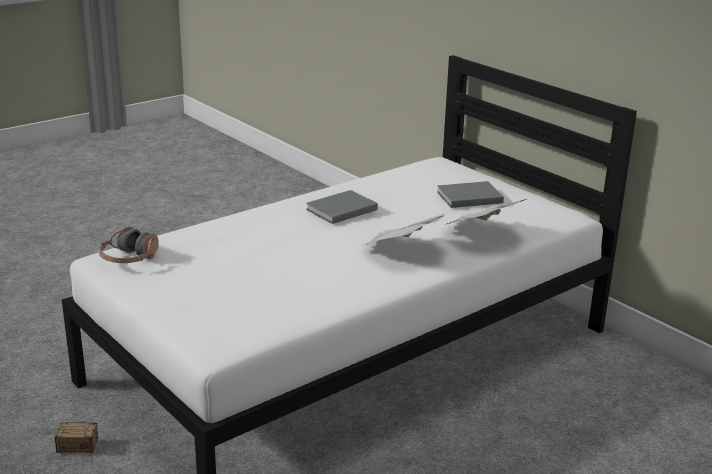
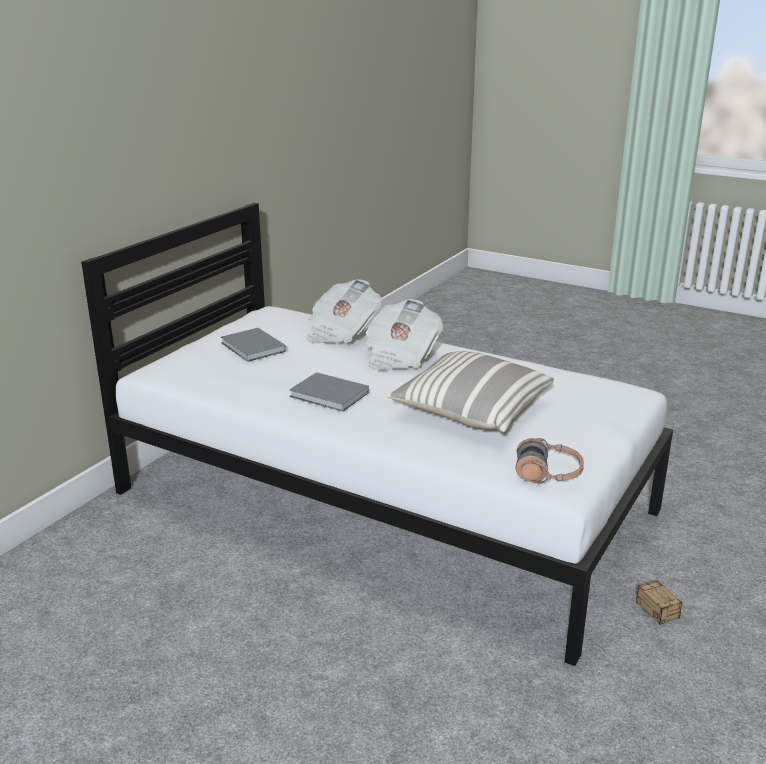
camera: 110 degrees left, 0 degrees up
none -> pillow [386,351,554,432]

